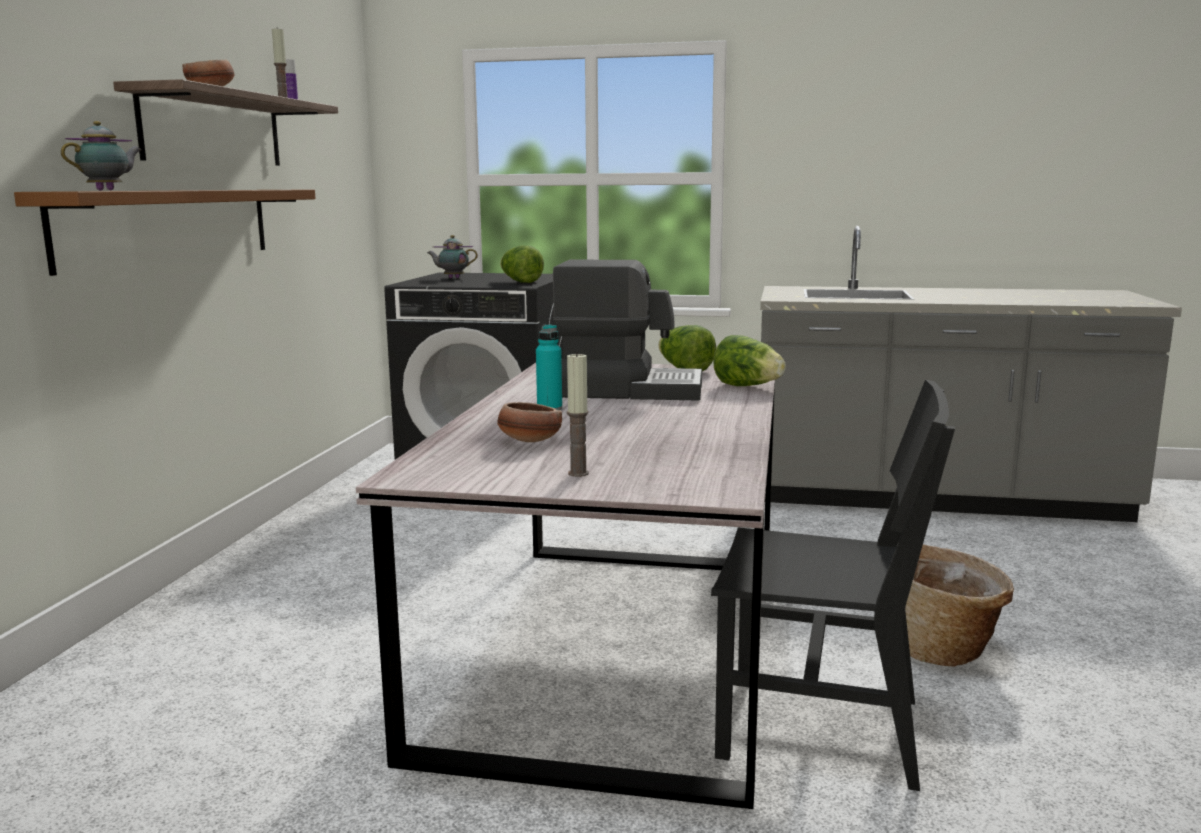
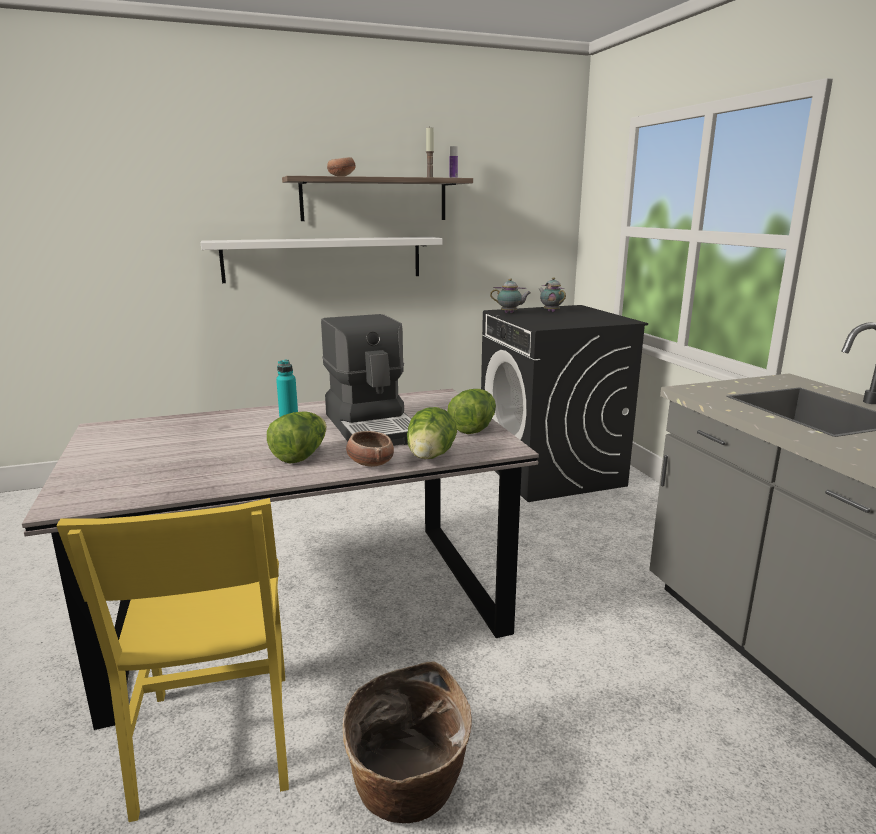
camera: 60 degrees right, 5 degrees up
brown shelf [14,189,316,276] -> white shelf [201,237,443,283]
teapot [61,121,142,191] -> teapot moved to [490,278,531,313]
bowl [497,402,562,442] -> bowl moved to [346,431,394,467]
lettuce [500,245,544,283] -> lettuce moved to [267,411,327,464]
candle [567,352,589,477] -> none
black chair [711,380,955,791] -> yellow chair [56,498,289,822]

